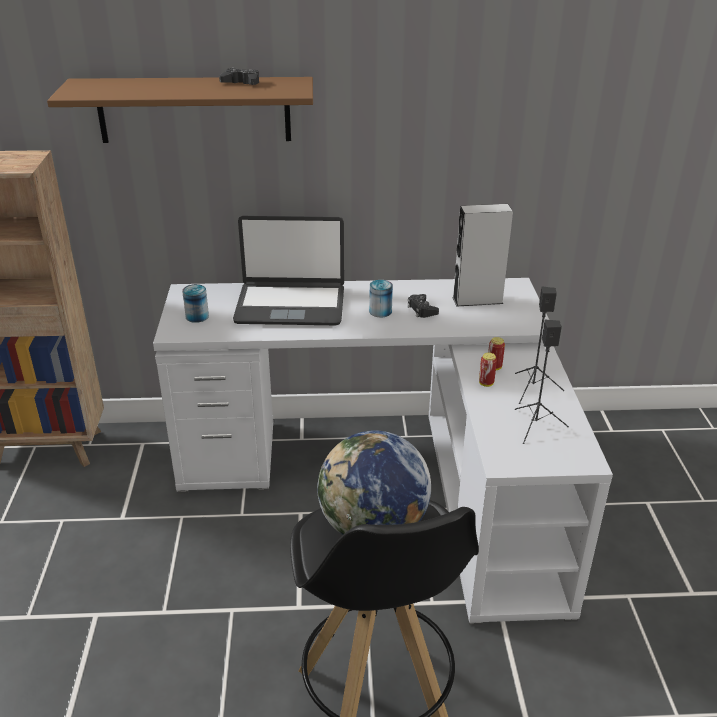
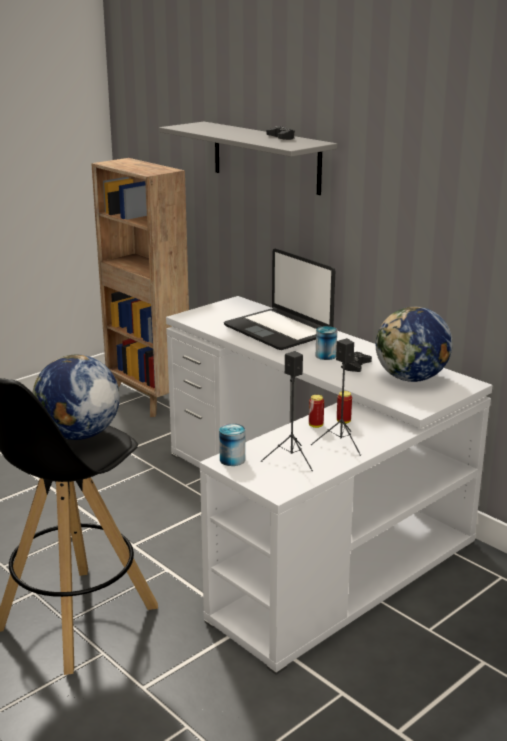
camera: 50 degrees right, 10 degrees down
brown shelf [47,77,313,143] -> grey shelf [159,122,338,195]
can [182,284,209,323] -> can moved to [219,424,245,466]
grey speaker [452,204,513,307] -> globe [376,307,453,382]

